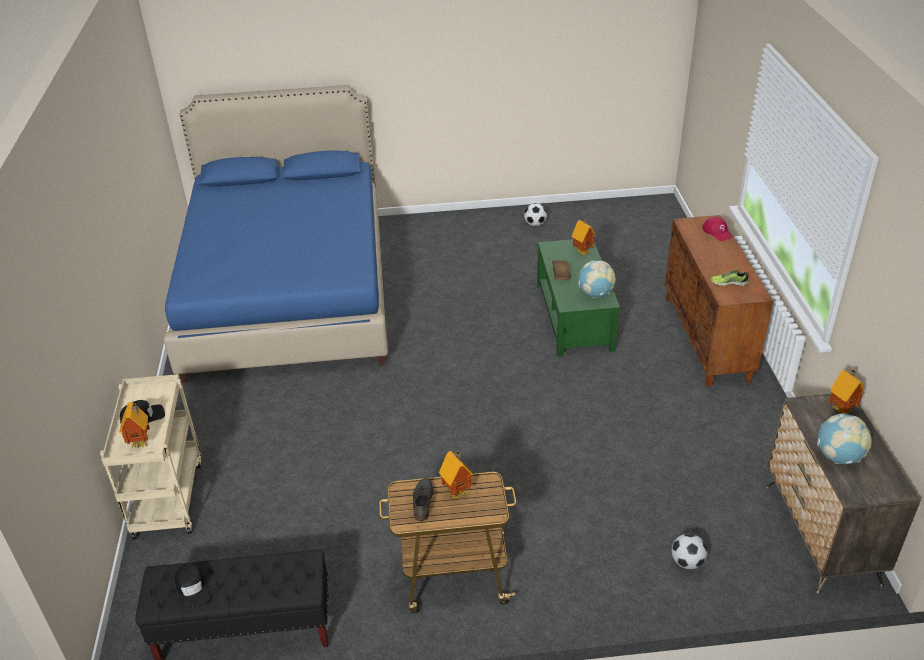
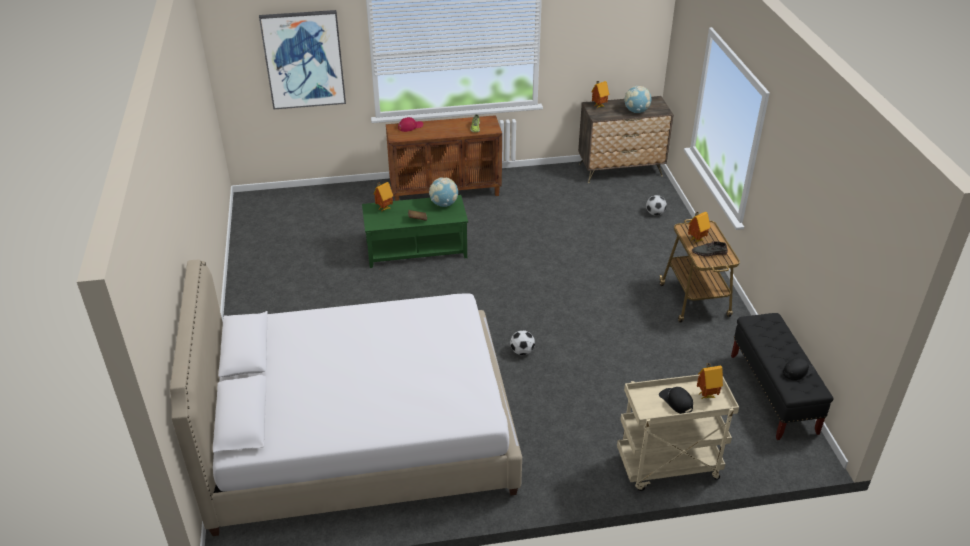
camera: 95 degrees left, 0 degrees up
blue bed [164,85,388,383] -> white bed [170,260,522,536]
football [524,203,547,227] -> football moved to [510,330,535,355]
none -> picture [259,10,346,110]

